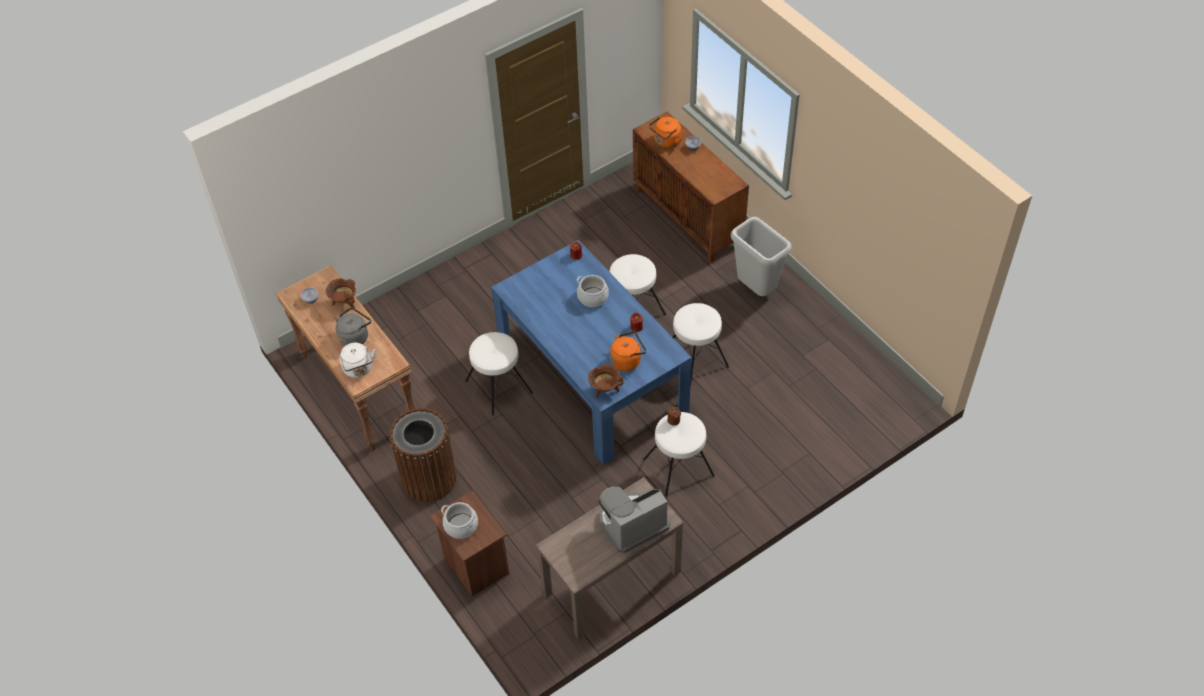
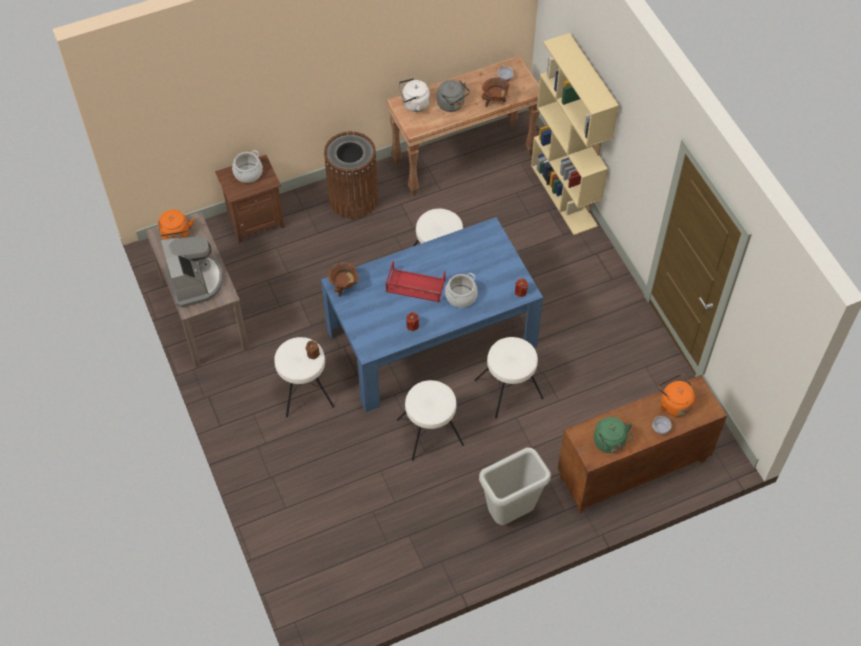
camera: 100 degrees right, 5 degrees up
orange kettle [610,331,646,371] -> orange kettle moved to [158,210,194,240]
none -> red tray [386,261,446,302]
none -> beige bookcase [531,33,619,235]
none -> green kettle [594,417,633,453]

